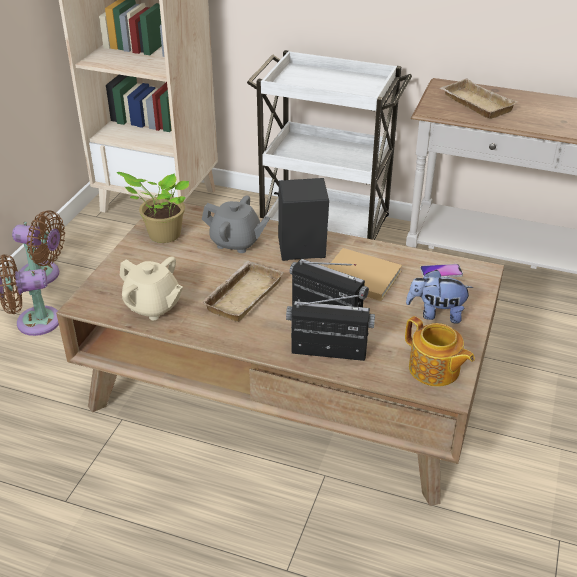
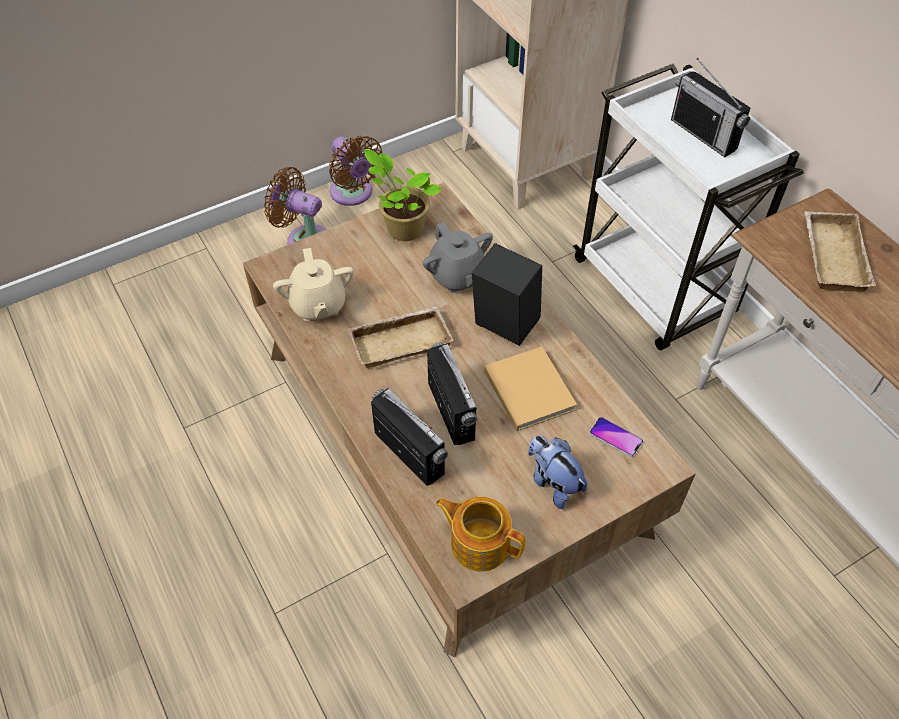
camera: 40 degrees right, 15 degrees up
teapot [405,316,475,387] -> teapot turned 120 degrees clockwise [436,497,526,571]
none -> radio [671,58,750,157]

